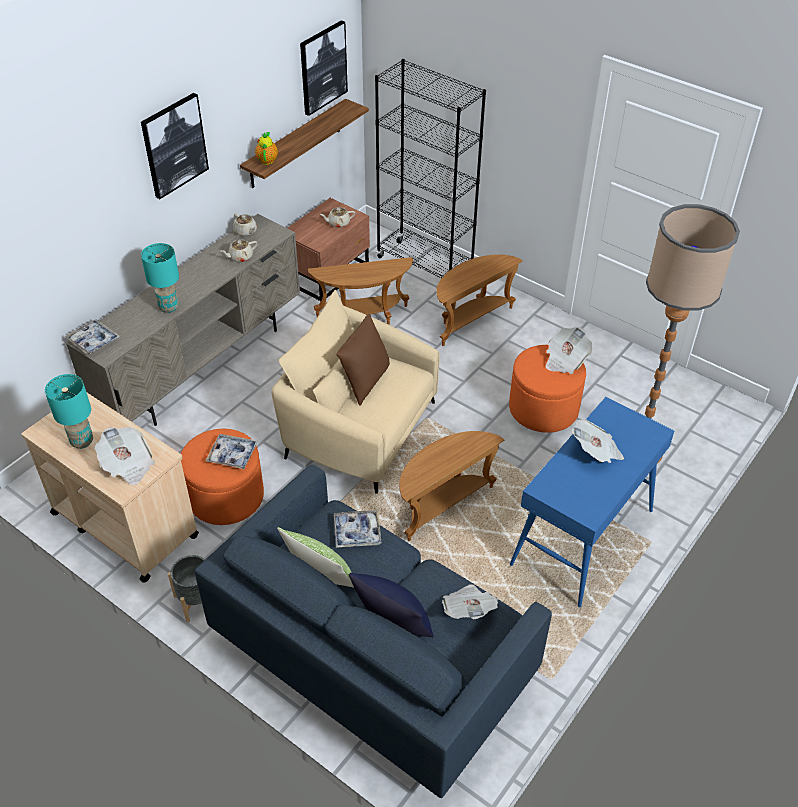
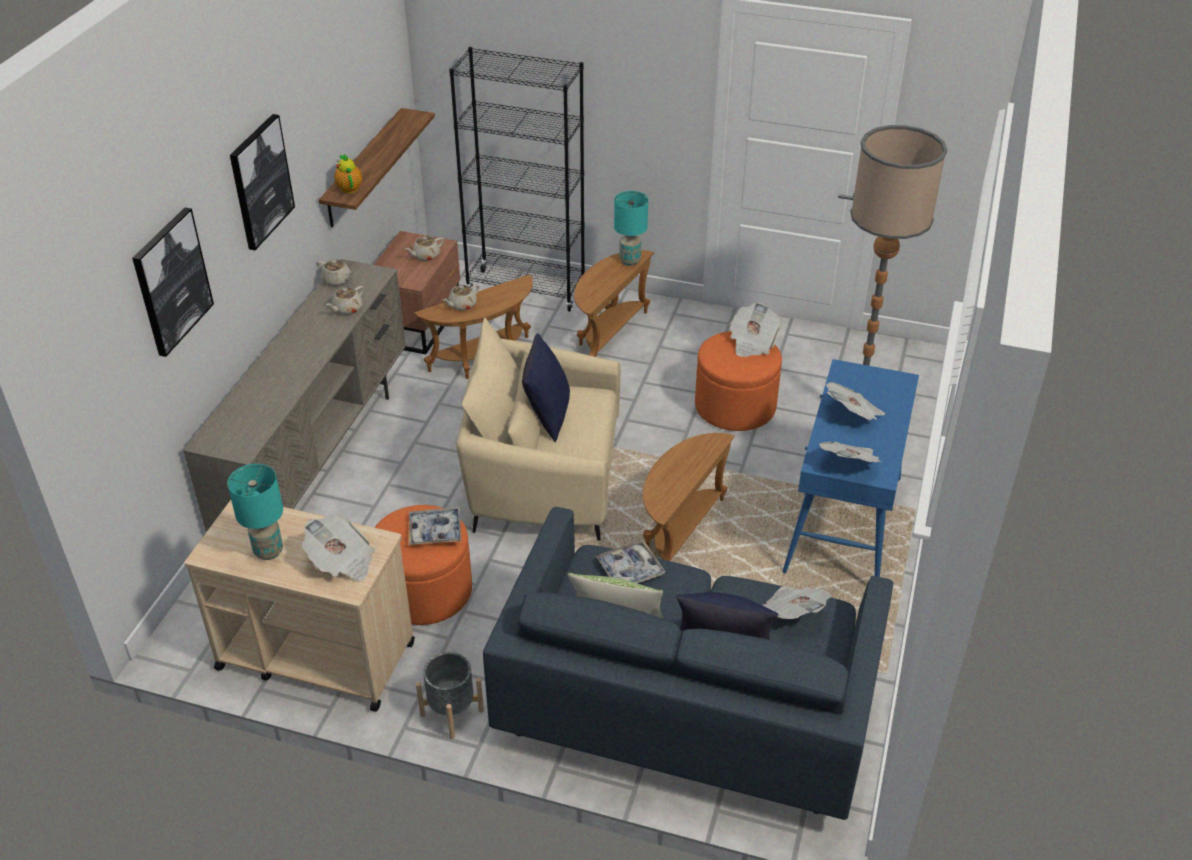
camera: 20 degrees left, 5 degrees down
tray [65,319,120,356] -> none
turquoise table lamp [141,243,179,313] -> turquoise table lamp moved to [614,191,648,266]
picture [300,20,348,116] -> picture moved to [132,207,214,357]
brown pillow [336,314,390,406] -> blue pillow [522,334,570,442]
none -> beige teapot [443,285,479,311]
none -> newspaper [820,441,881,462]

